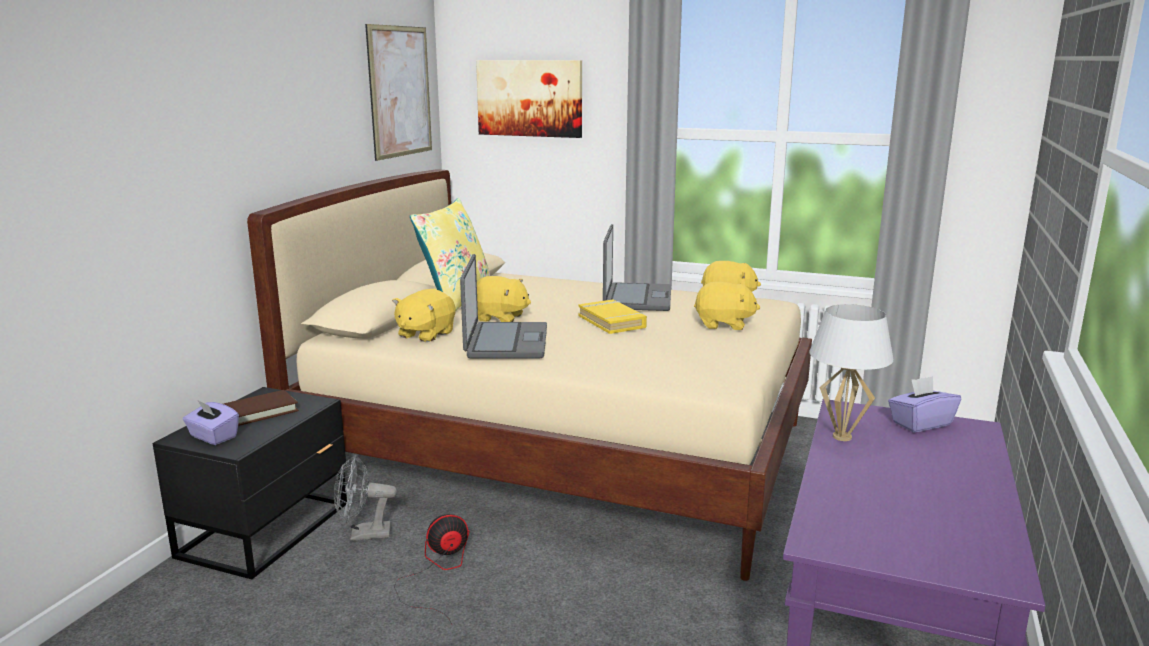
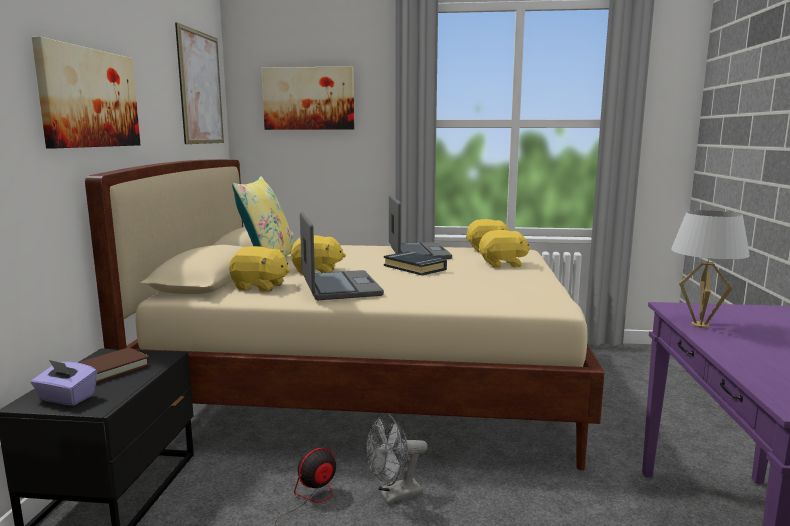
camera: 15 degrees left, 5 degrees down
grey fan [334,455,397,541] -> grey fan moved to [366,413,428,504]
yellow plush toy [392,289,455,342] -> yellow plush toy turned 90 degrees counterclockwise [229,246,290,292]
yellow book [578,300,647,334] -> black book [384,252,447,275]
purple tissue box [888,376,961,432] -> none
none -> picture [32,37,140,148]

